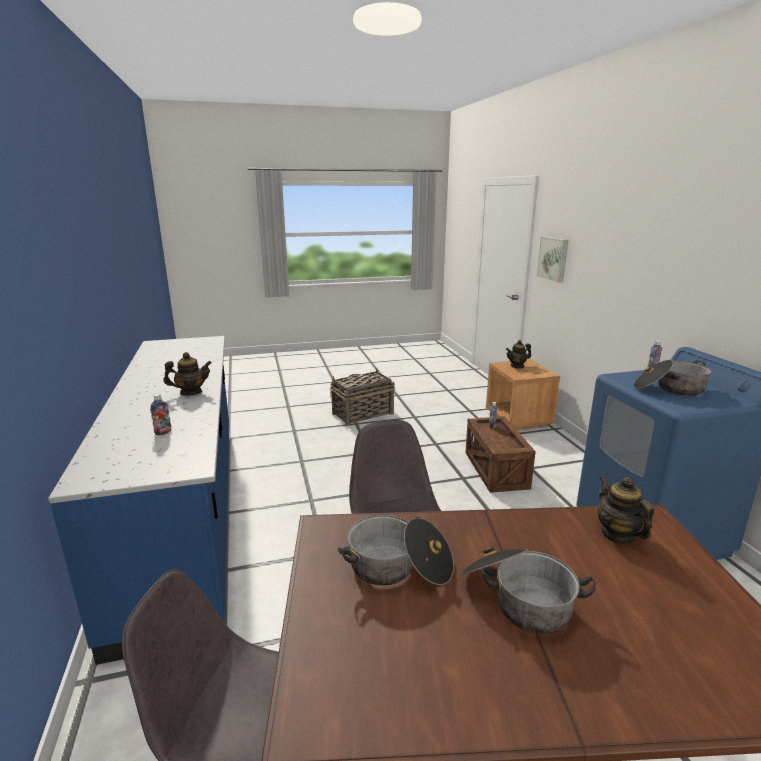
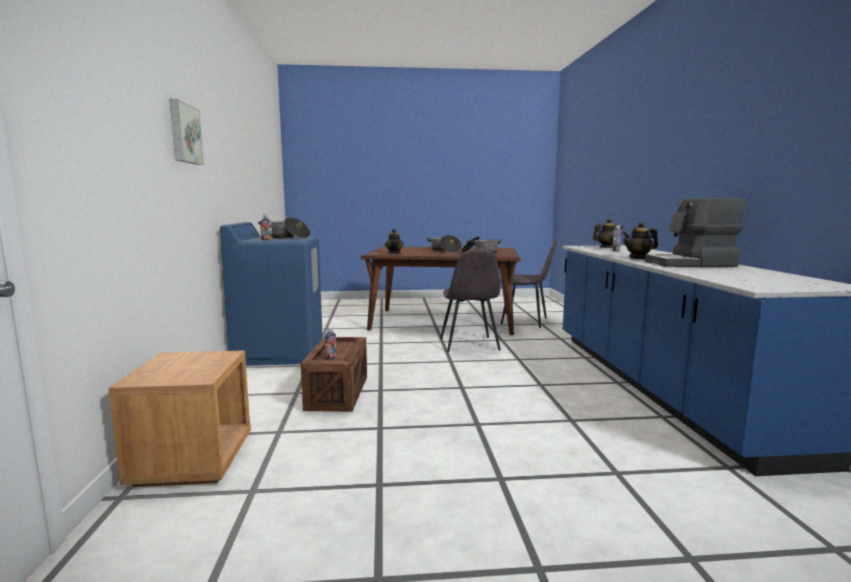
camera: 170 degrees left, 10 degrees down
basket [330,369,395,425] -> none
teapot [506,340,531,368] -> teapot moved to [592,218,624,248]
picture [537,237,568,283] -> picture moved to [169,99,204,165]
none -> coffee machine [645,198,746,267]

